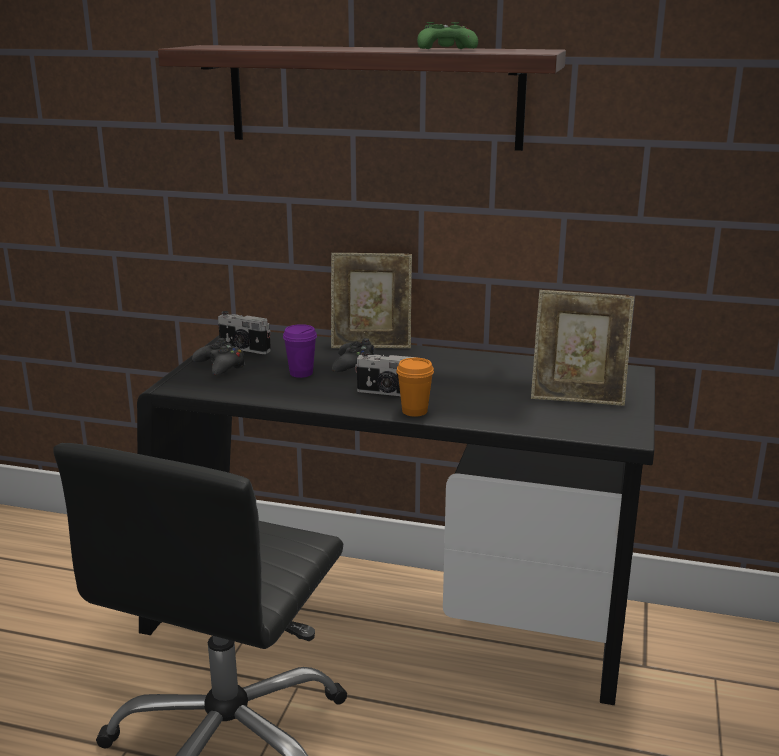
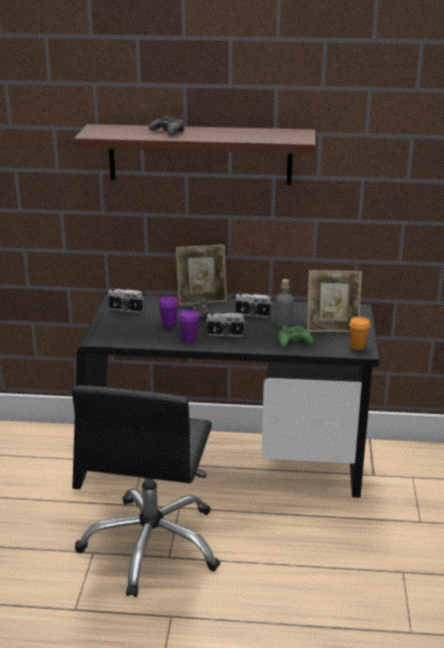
camera: 10 degrees left, 5 degrees up
black game controller [192,338,246,375] -> black game controller moved to [149,114,184,136]
orange cup [397,358,434,417] -> orange cup moved to [349,317,371,350]
green game controller [417,22,478,49] -> green game controller moved to [279,326,313,347]
none -> purple cup [179,310,200,343]
none -> camera [235,292,272,318]
none -> grey bottle [275,279,294,327]

